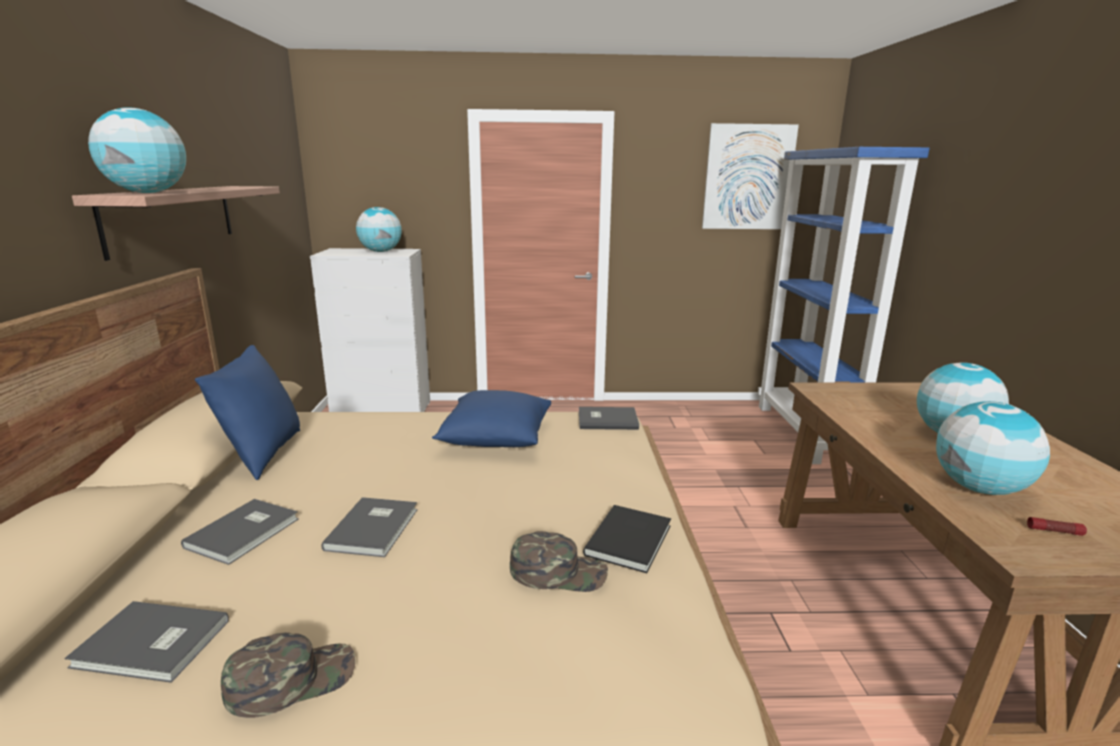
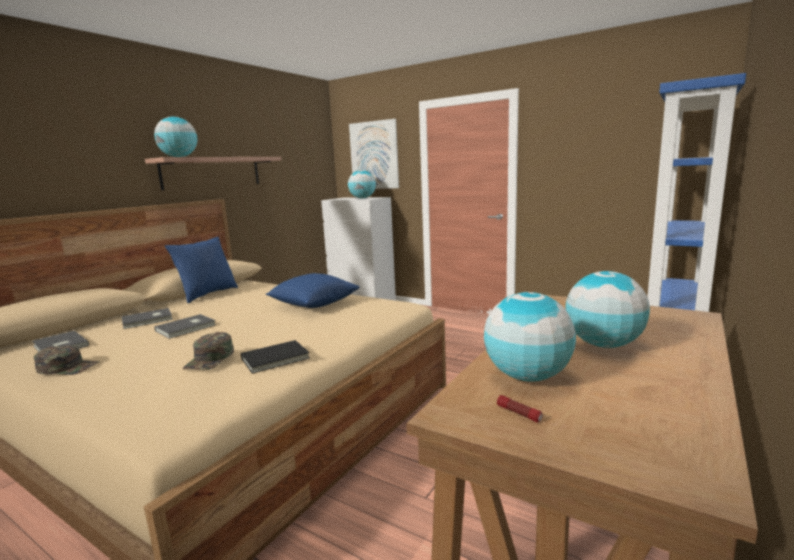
camera: 35 degrees right, 5 degrees down
green cap [510,531,608,592] -> green cap turned 60 degrees clockwise [183,332,234,370]
grey book [579,407,639,430] -> none
picture [702,123,799,229] -> picture moved to [349,119,399,189]

